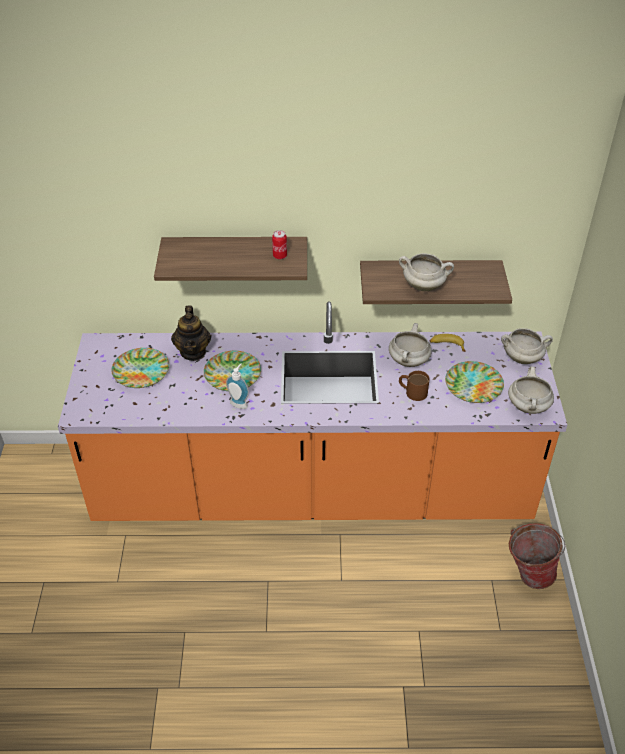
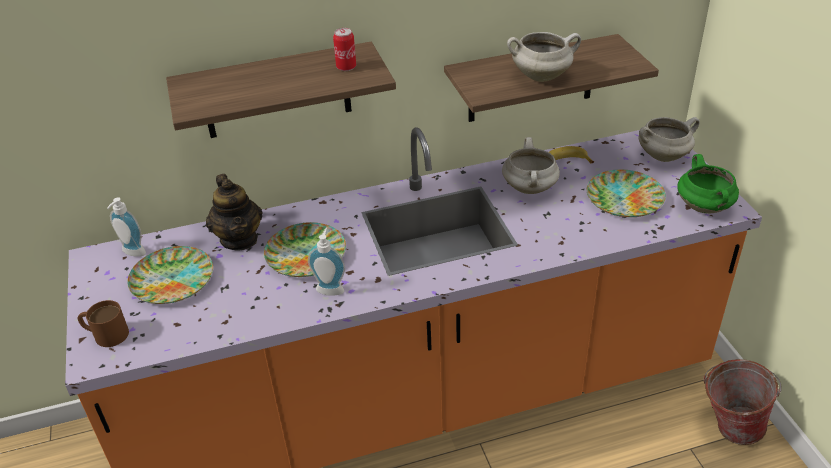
camera: 15 degrees left, 5 degrees down
brown mug [399,371,430,401] -> brown mug moved to [78,300,129,347]
white cooking pot [508,366,554,414] -> green cooking pot [677,154,739,213]
none -> soap dispenser [107,197,146,256]

